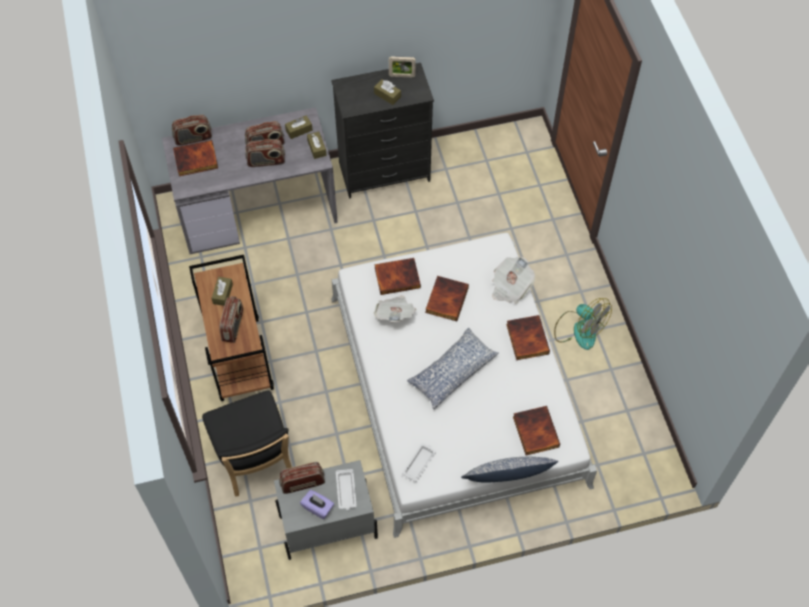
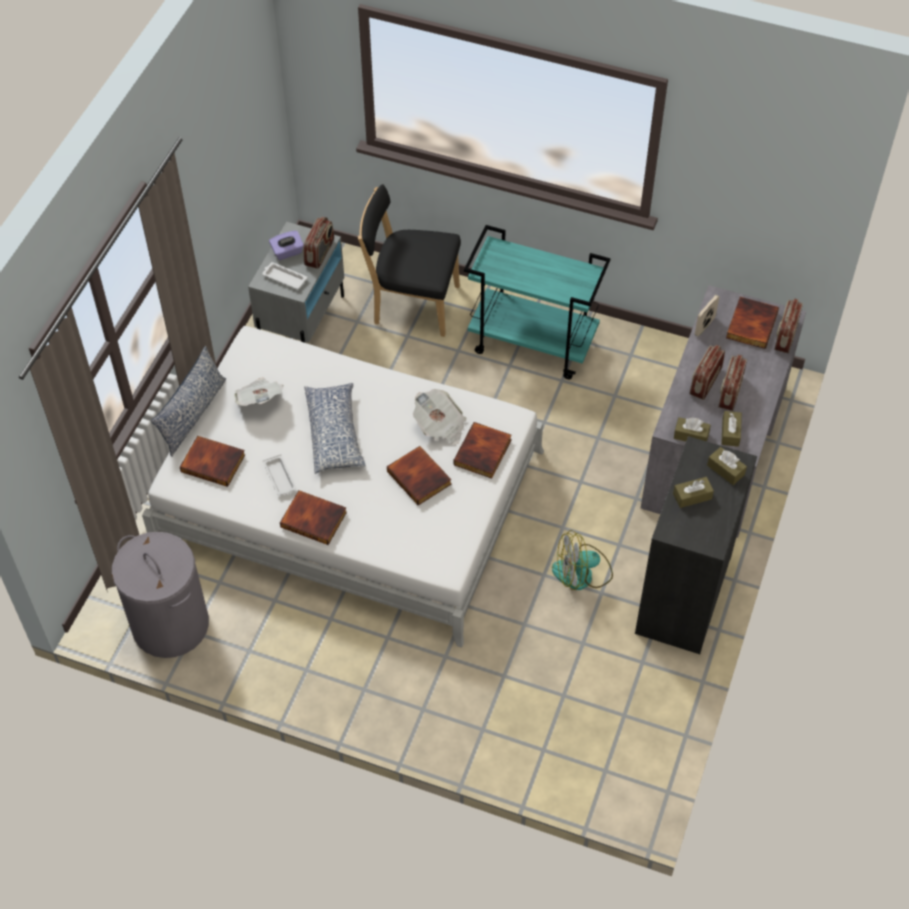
camera: 125 degrees right, 5 degrees down
brown cart [189,255,274,401] -> turquoise cart [464,225,611,379]
brown tissue box [212,277,233,306] -> brown tissue box moved to [707,447,747,485]
radio [219,296,243,343] -> none
picture frame [389,56,416,77] -> picture frame moved to [695,295,719,337]
white tray [402,443,436,482] -> white tray moved to [263,454,297,496]
newspaper [492,257,535,304] -> newspaper moved to [234,378,284,406]
fan [554,298,612,350] -> fan moved to [552,530,613,590]
none -> grey laundry basket [112,532,209,658]

